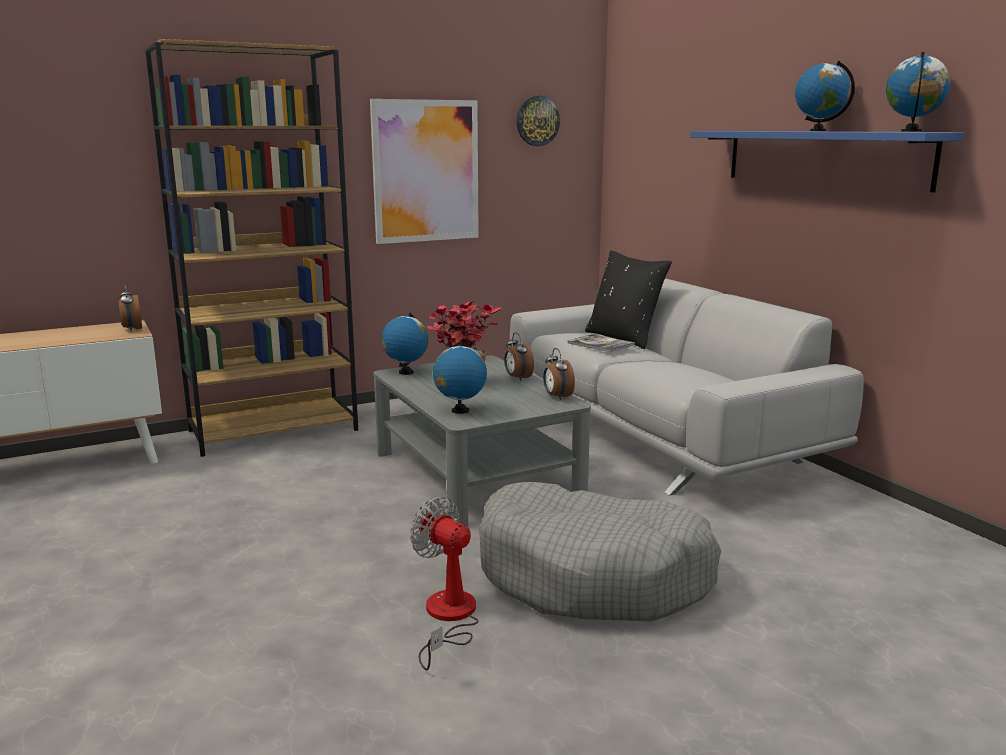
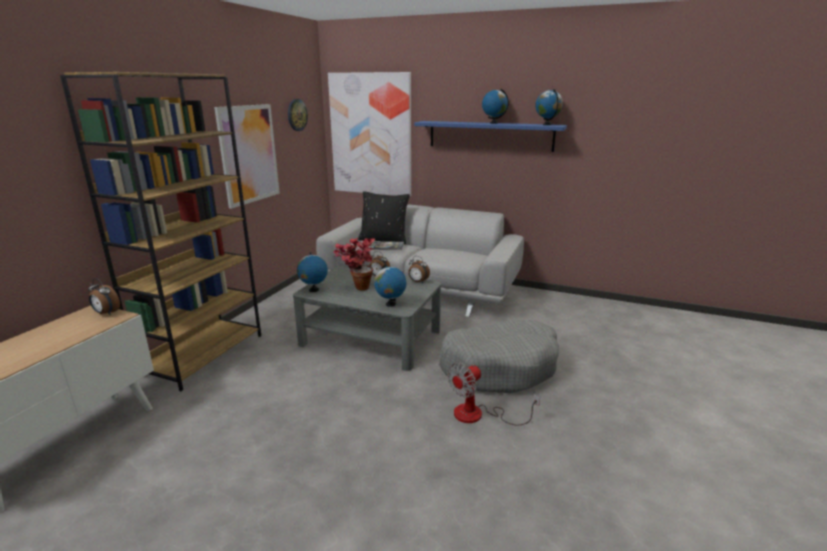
camera: 40 degrees left, 5 degrees up
fan [410,497,479,670] -> fan turned 45 degrees counterclockwise [447,363,540,425]
none -> picture [328,72,411,197]

